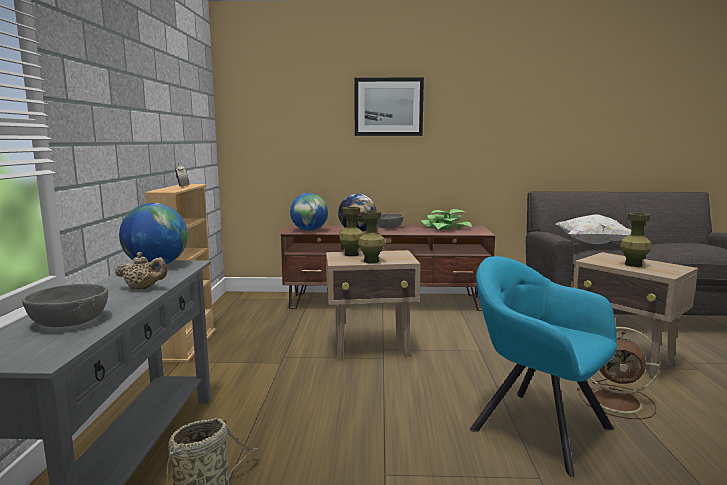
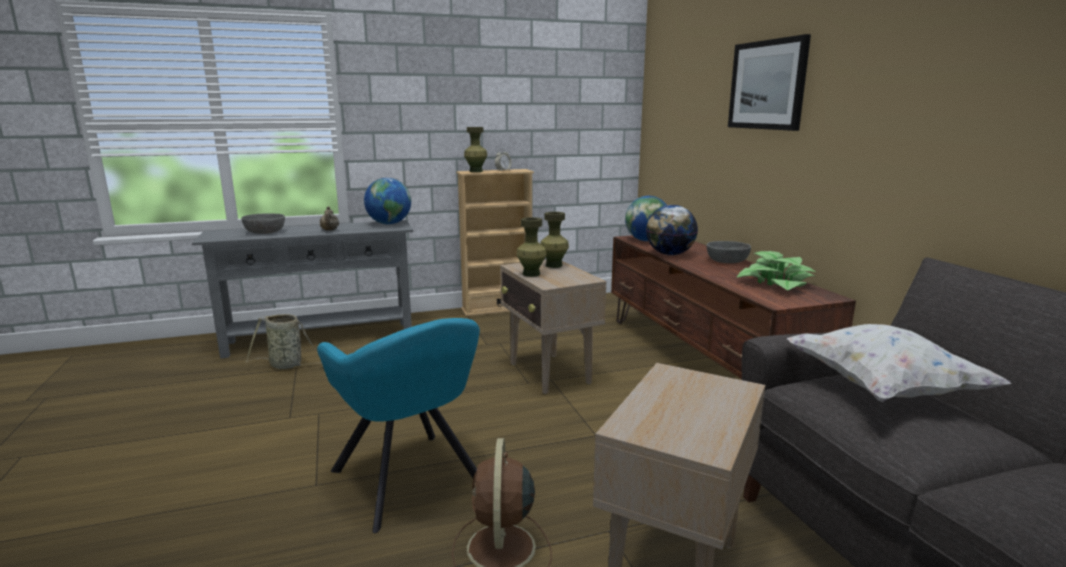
camera: 70 degrees right, 5 degrees up
turquoise armchair [469,256,617,477] -> turquoise armchair turned 120 degrees clockwise [317,318,480,533]
green vase [620,213,651,267] -> green vase moved to [464,127,487,172]

